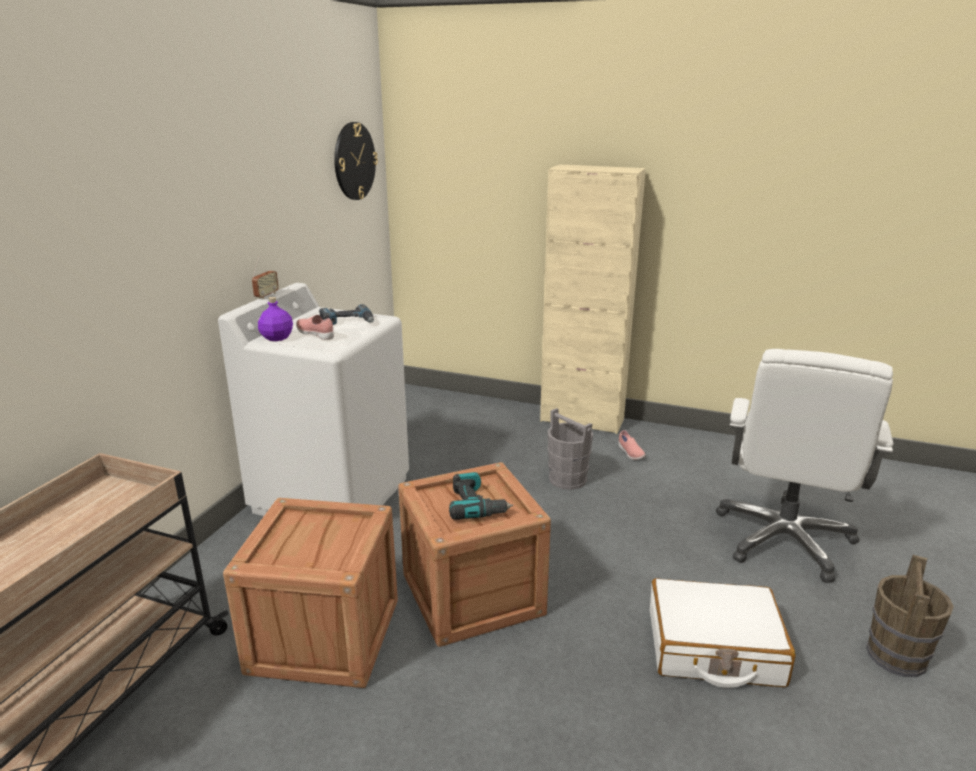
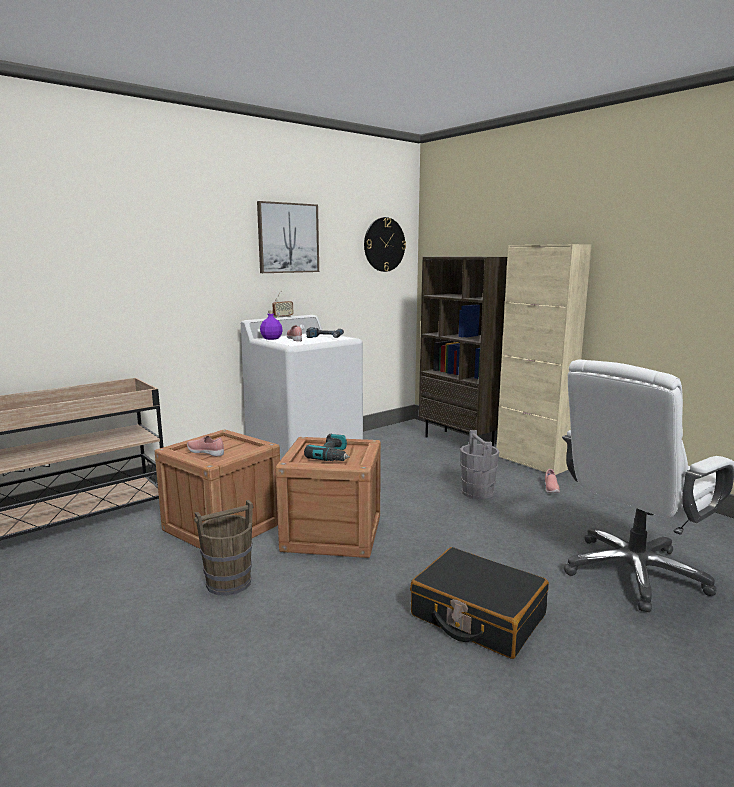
camera: 30 degrees right, 10 degrees down
white suitcase [650,578,796,688] -> black suitcase [410,547,549,659]
brown bucket [867,555,954,677] -> brown bucket moved to [194,500,253,596]
none -> pink shoe [187,436,224,456]
none -> picture [257,201,319,273]
none -> brown bookcase [419,256,507,447]

